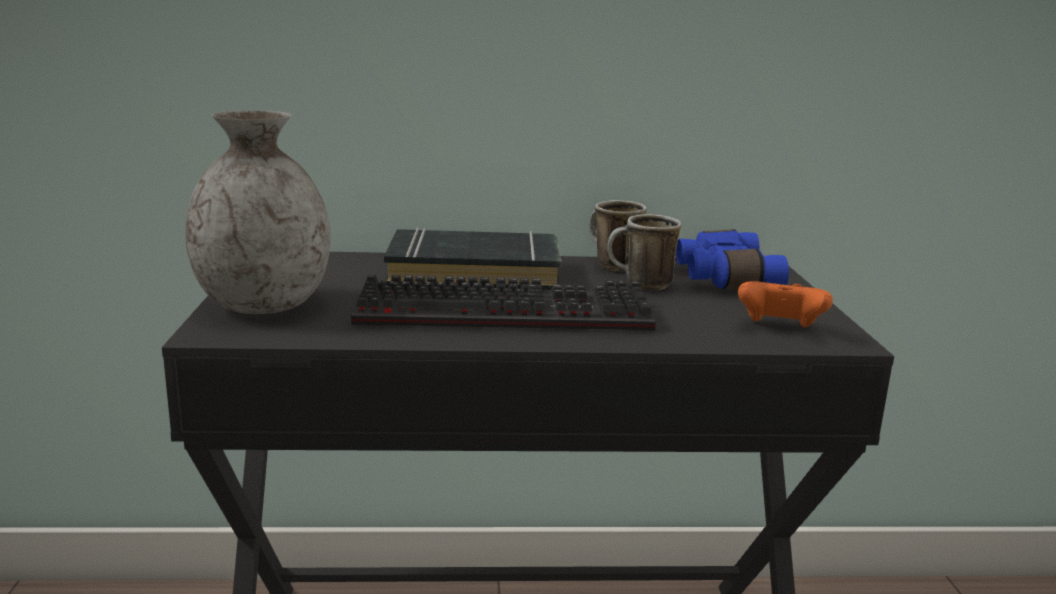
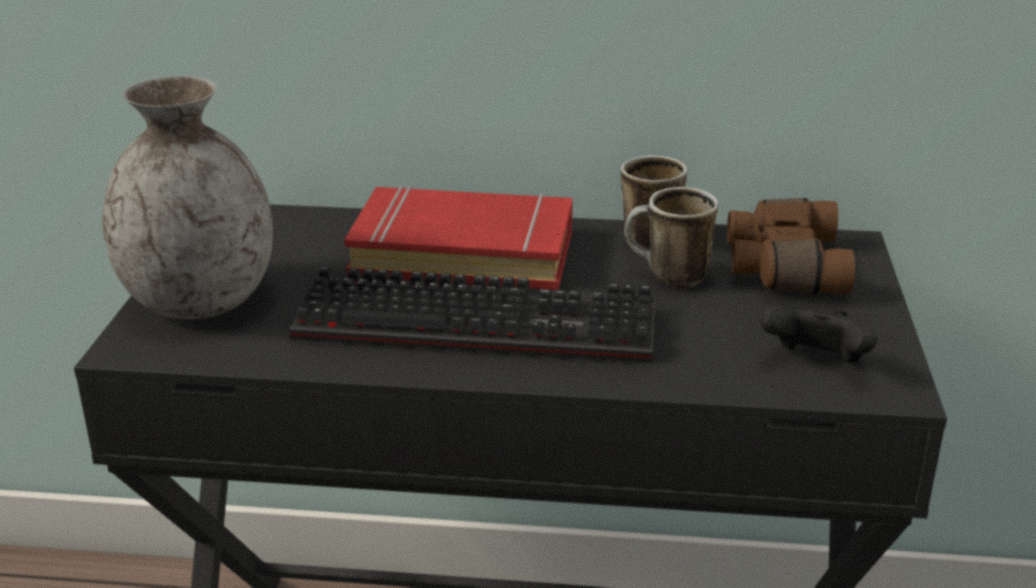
camera: 10 degrees right, 10 degrees up
black book [384,228,562,290] -> red book [344,185,573,290]
blue binoculars [676,229,789,290] -> brown binoculars [727,198,855,295]
orange game controller [738,281,833,328] -> black game controller [760,307,877,363]

